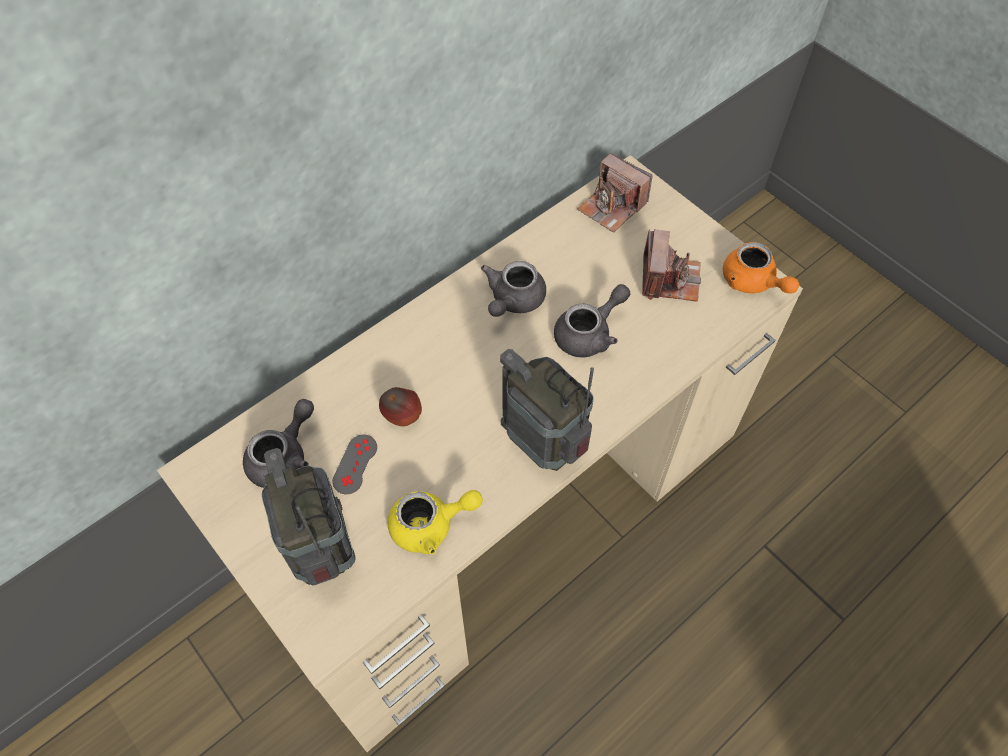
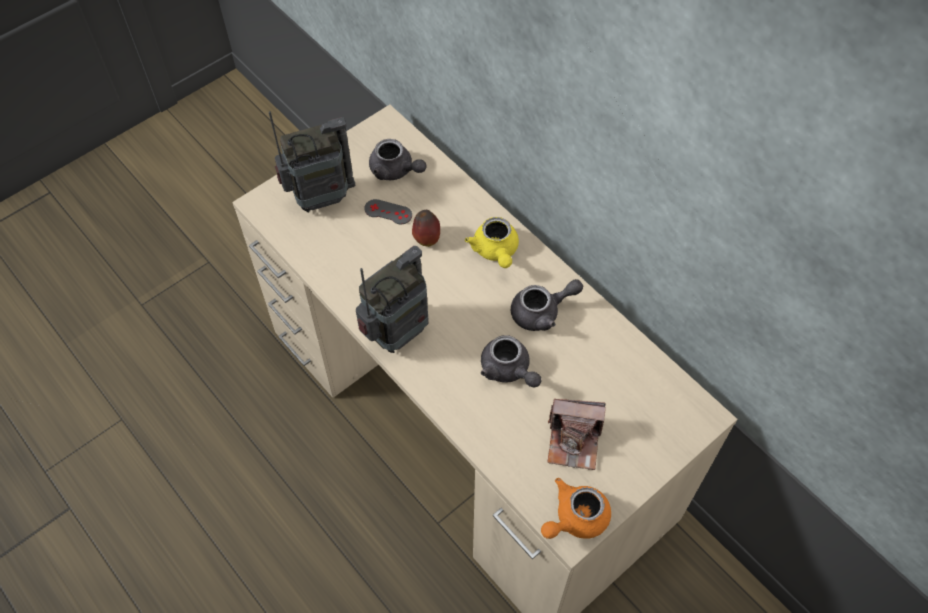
camera: 90 degrees right, 0 degrees up
yellow teapot [388,490,483,554] -> yellow teapot moved to [465,217,519,268]
grey teapot [481,261,546,317] -> grey teapot turned 135 degrees clockwise [511,279,583,331]
camera [577,153,653,232] -> none

